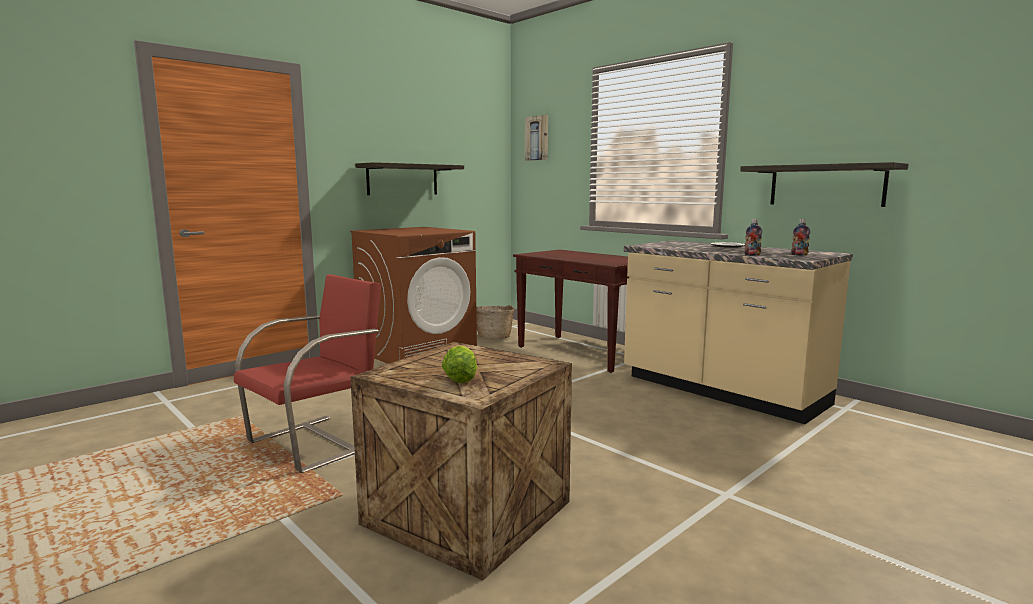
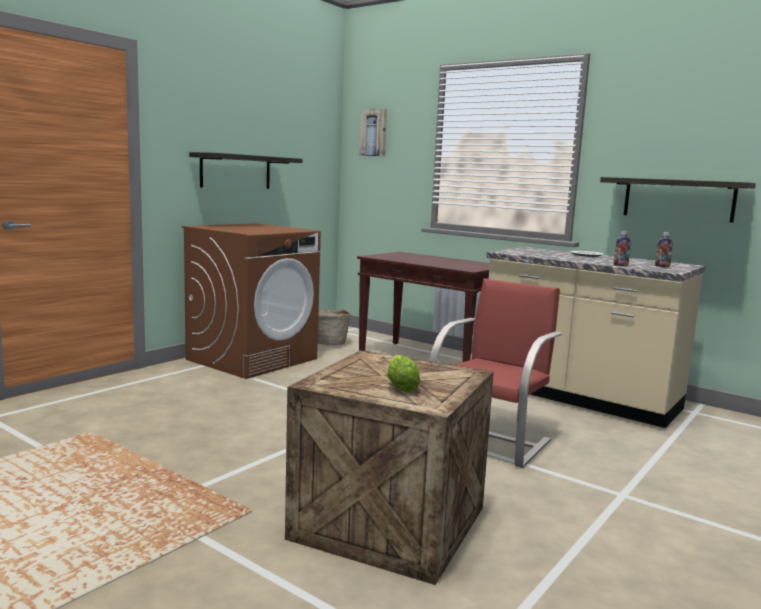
camera: 10 degrees left, 0 degrees up
red chair [234,274,381,473] -> red chair moved to [429,278,562,468]

